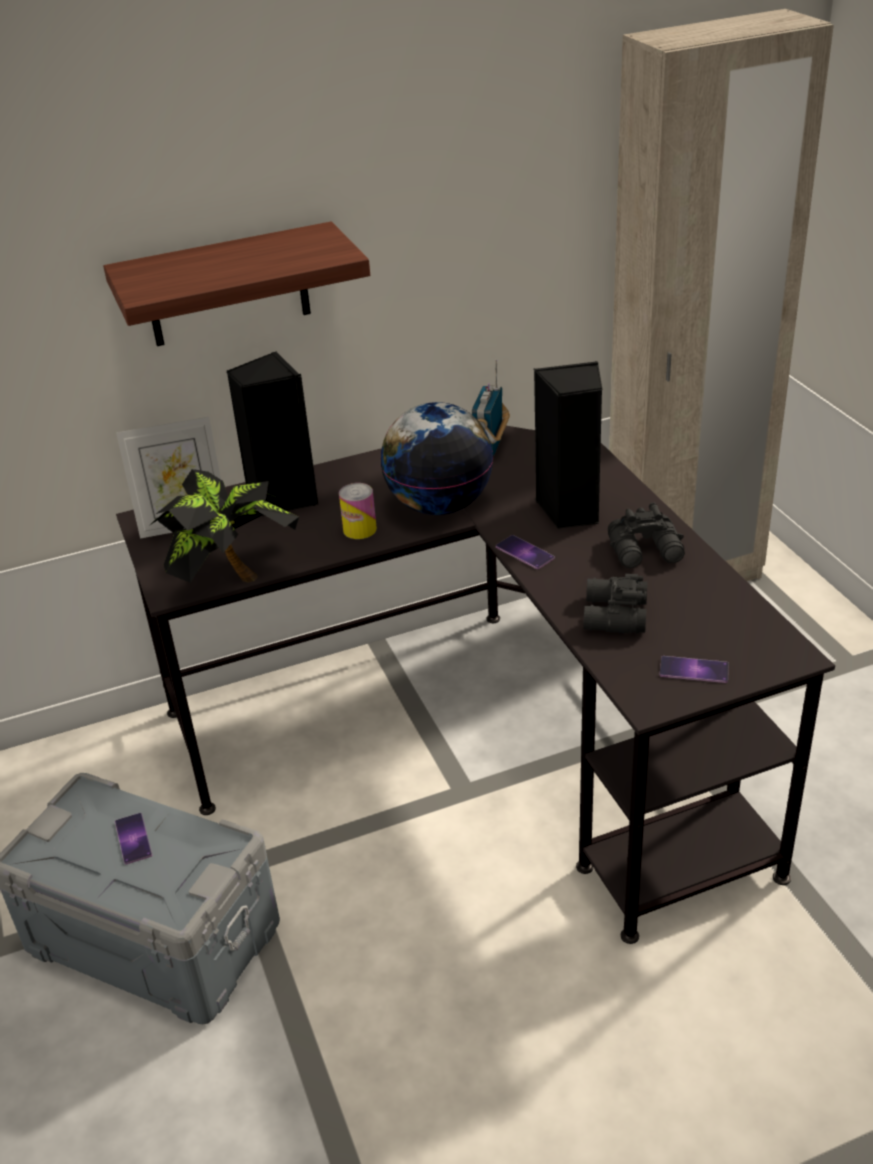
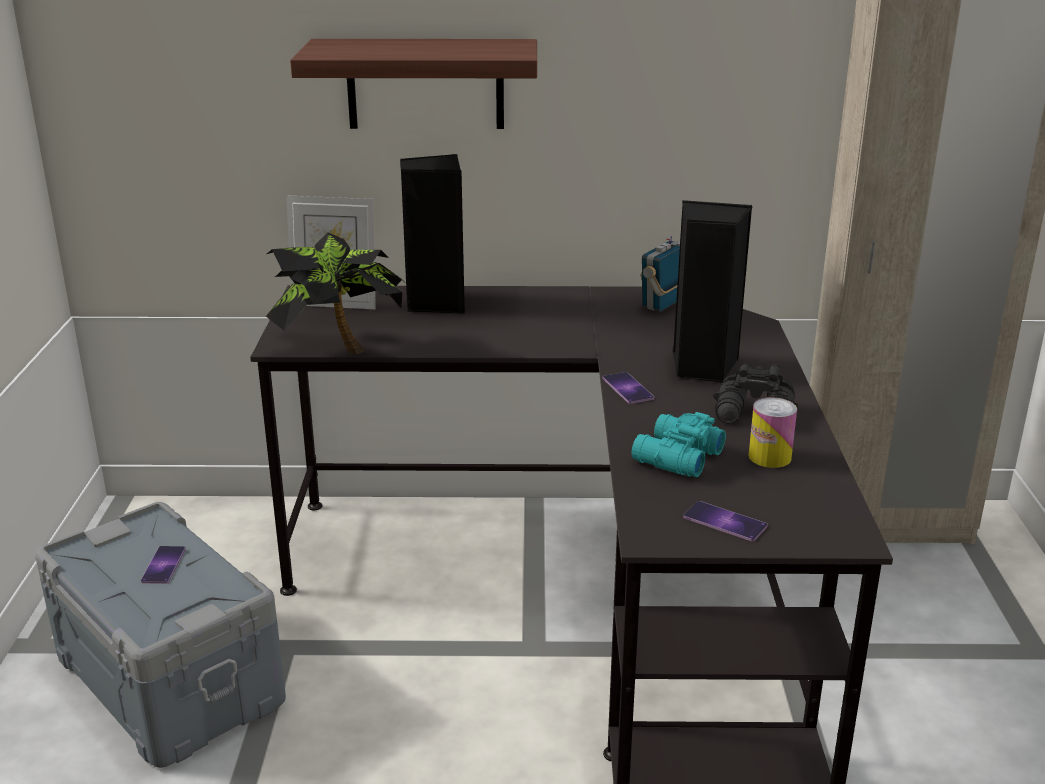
camera: 20 degrees right, 10 degrees down
can [339,483,377,539] -> can moved to [749,397,797,468]
globe [380,402,493,515] -> none
black binoculars [583,574,648,633] -> turquoise binoculars [631,412,726,477]

